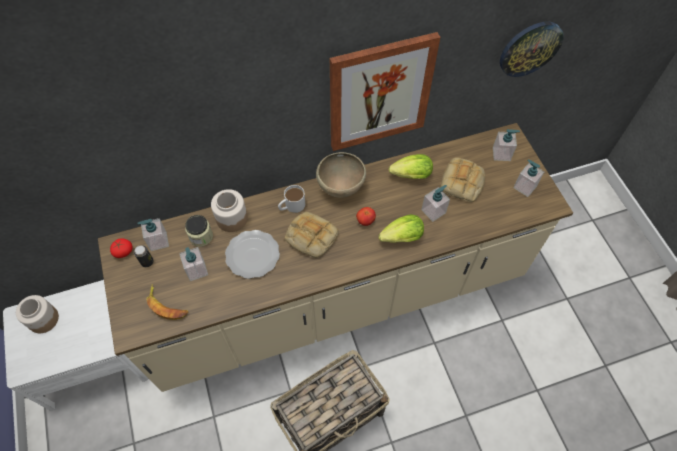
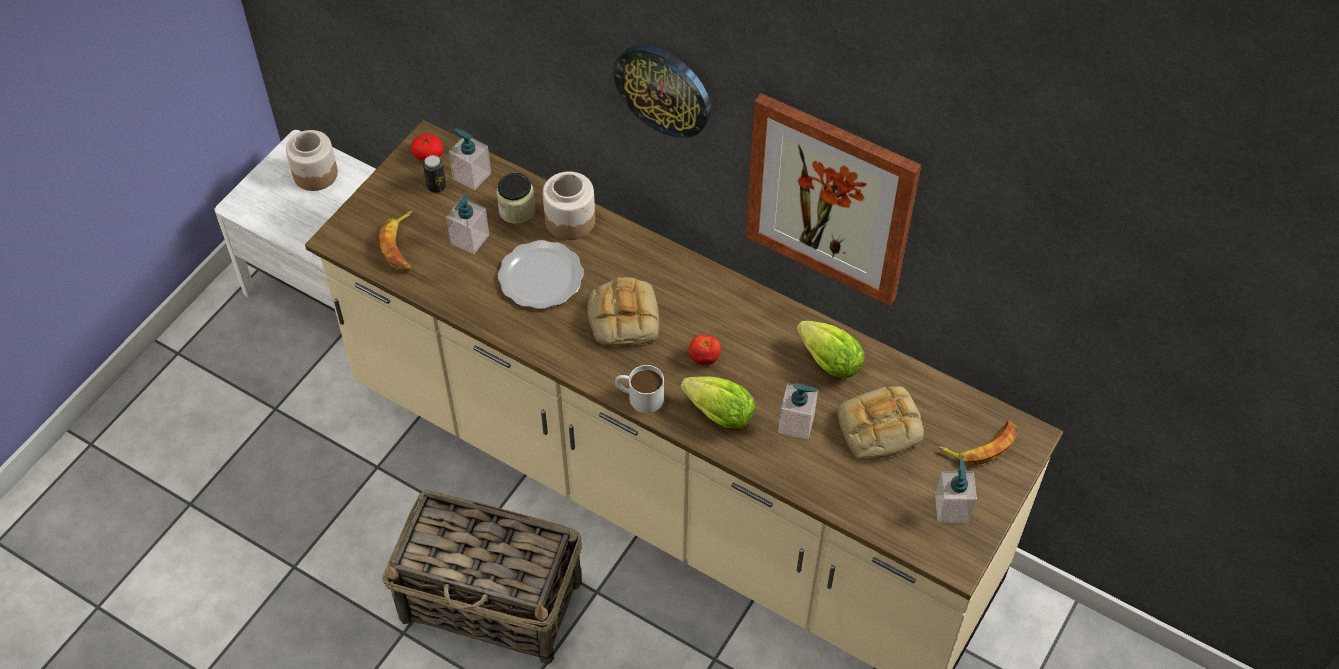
camera: 50 degrees right, 5 degrees down
white mug [278,185,305,213] -> white mug moved to [615,365,664,413]
brown bowl [316,152,366,198] -> none
soap dispenser [493,129,520,161] -> banana [938,421,1018,464]
wall clock [500,22,564,77] -> wall clock moved to [613,45,711,138]

